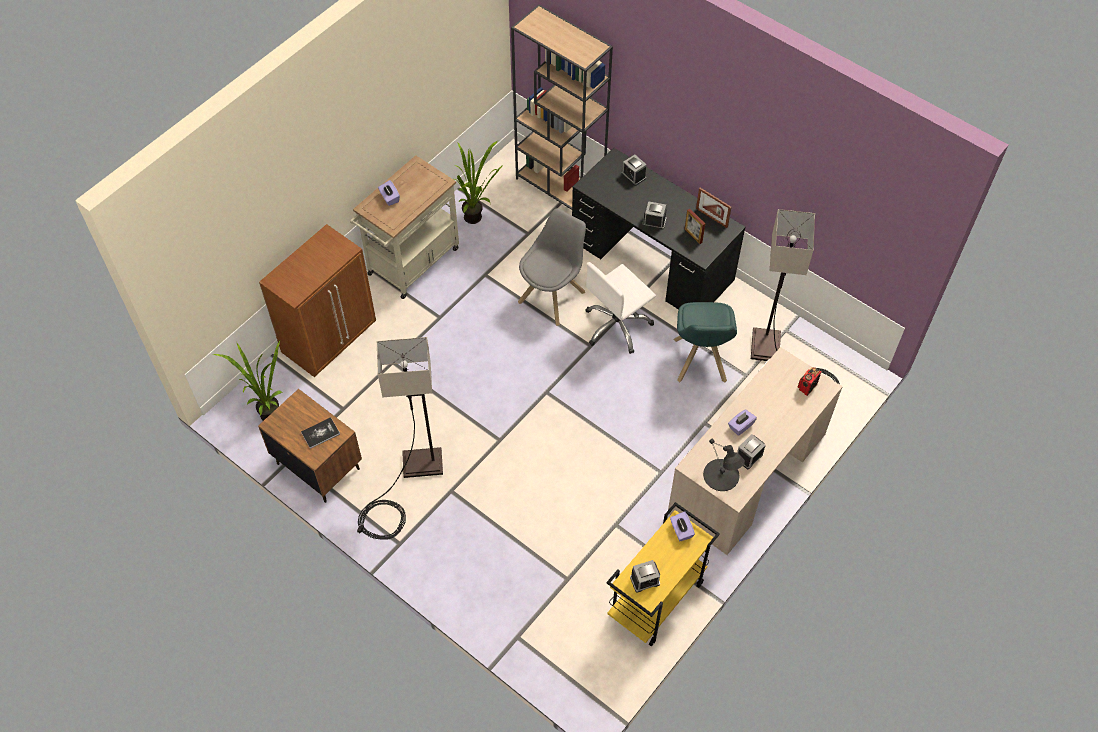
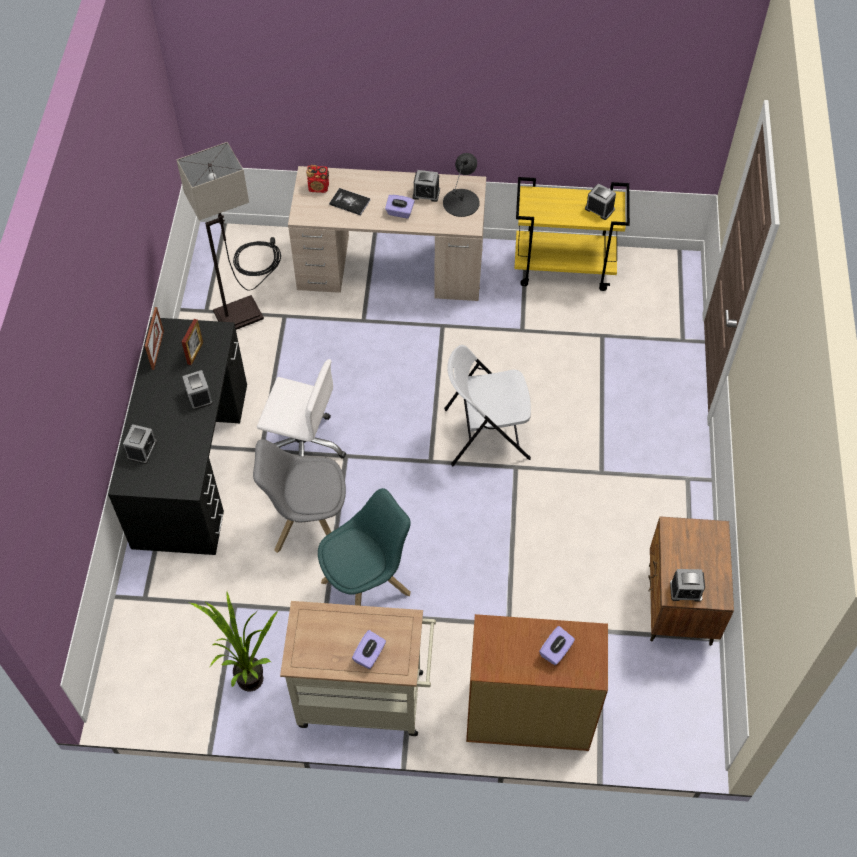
camera: 125 degrees left, 0 degrees up
potted plant [213,341,283,421] -> none
book [301,417,340,449] -> book moved to [329,188,370,216]
floor lamp [357,337,443,540] -> none
bookcase [511,4,613,210] -> none
purple tissue box [670,511,695,541] -> purple tissue box moved to [539,626,575,665]
turquoise chair [673,302,737,383] -> turquoise chair moved to [318,488,411,606]
none -> white chair [444,345,531,466]
none -> alarm clock [670,569,705,602]

